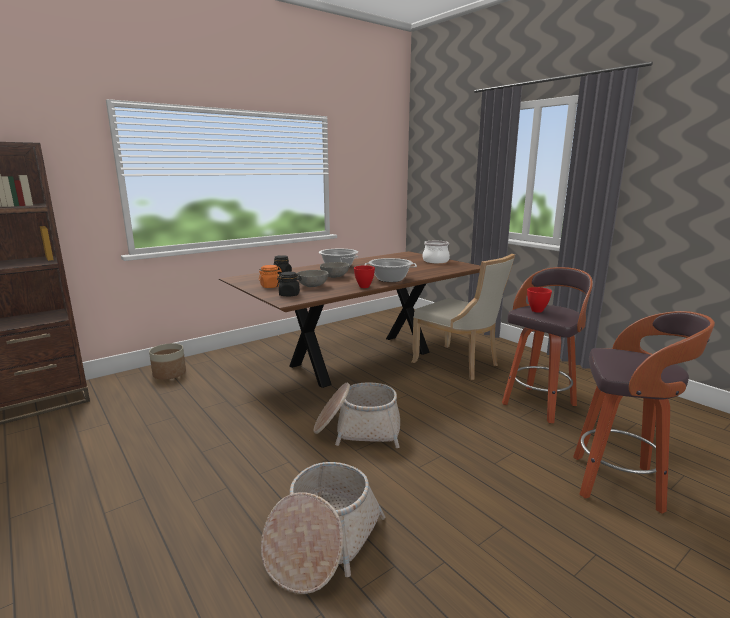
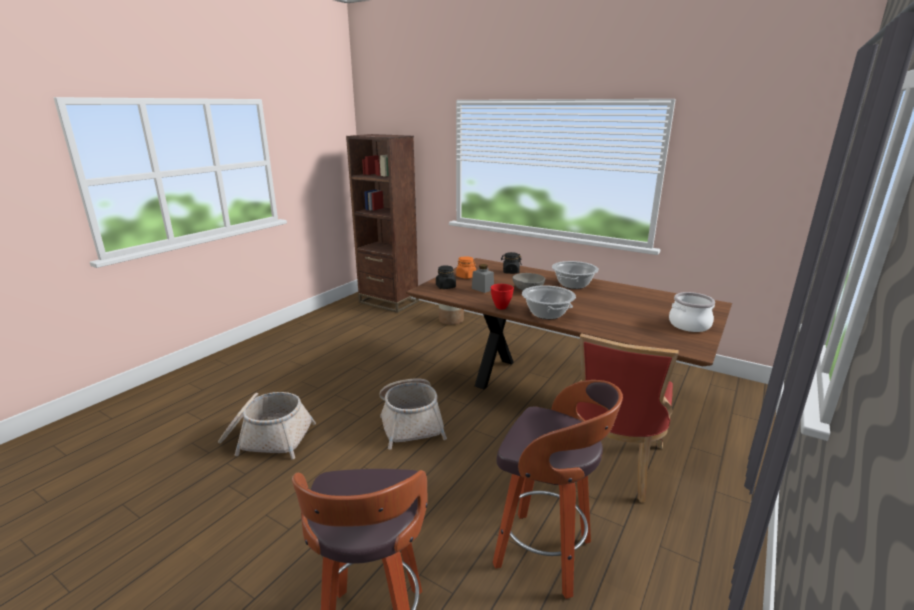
camera: 70 degrees right, 5 degrees up
grey bowl [296,270,329,287] -> grey jar [472,264,494,293]
beige chair [411,254,515,380] -> red chair [575,333,679,503]
red bowl [527,287,552,313] -> none

